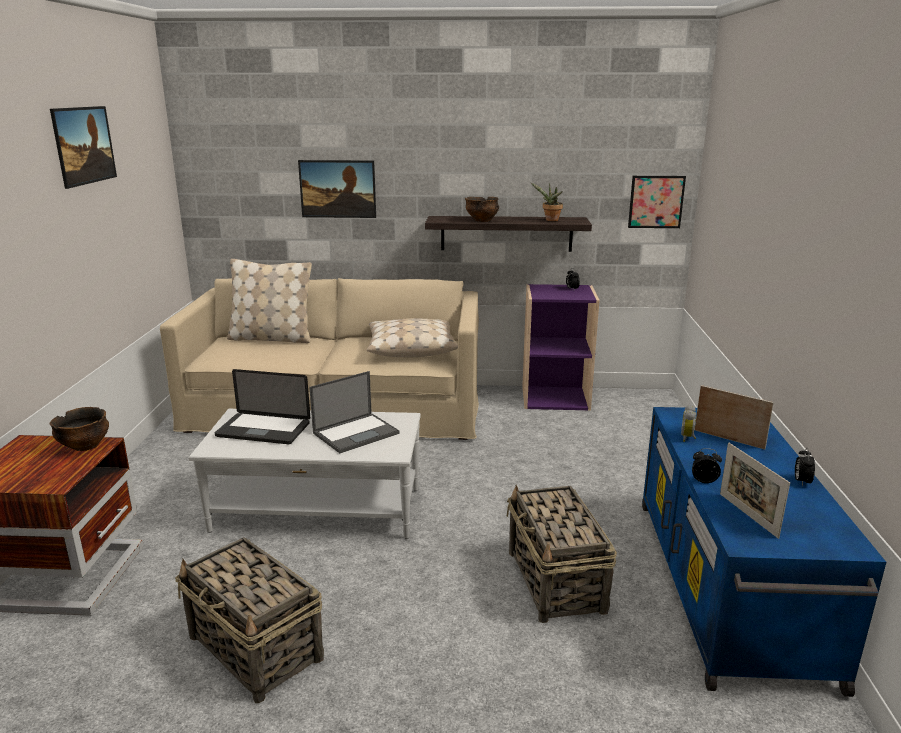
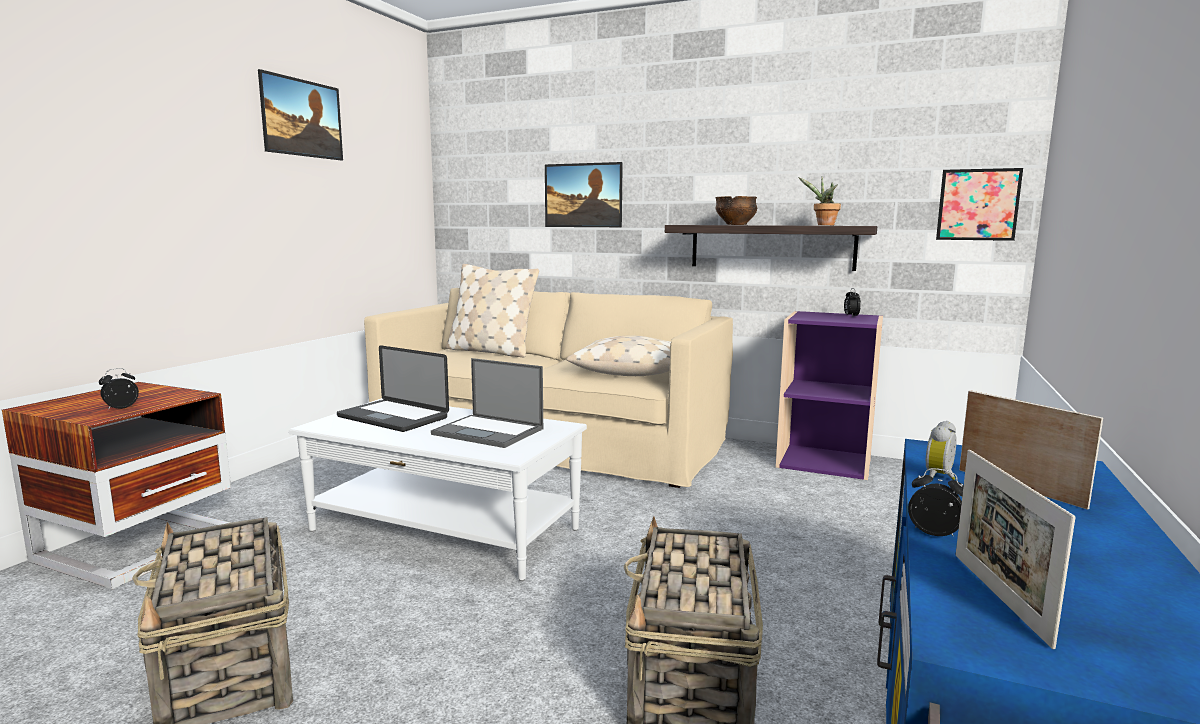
camera: 20 degrees right, 10 degrees down
bowl [50,407,109,451] -> none
laptop [309,371,399,453] -> laptop turned 45 degrees clockwise [431,358,543,448]
alarm clock [795,448,815,486] -> alarm clock moved to [99,368,139,410]

